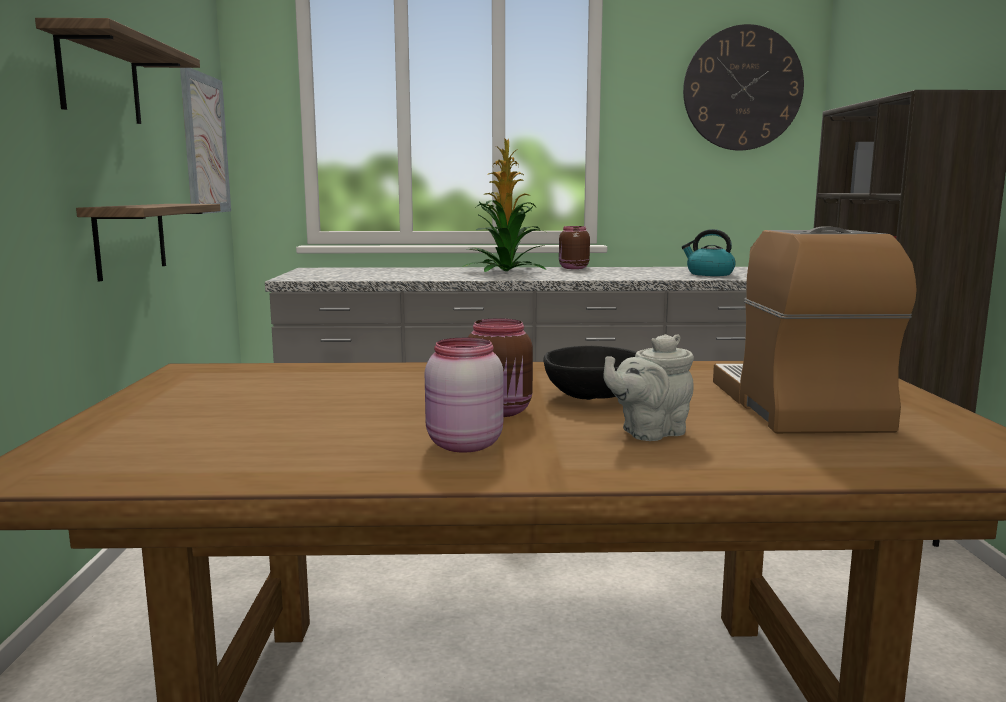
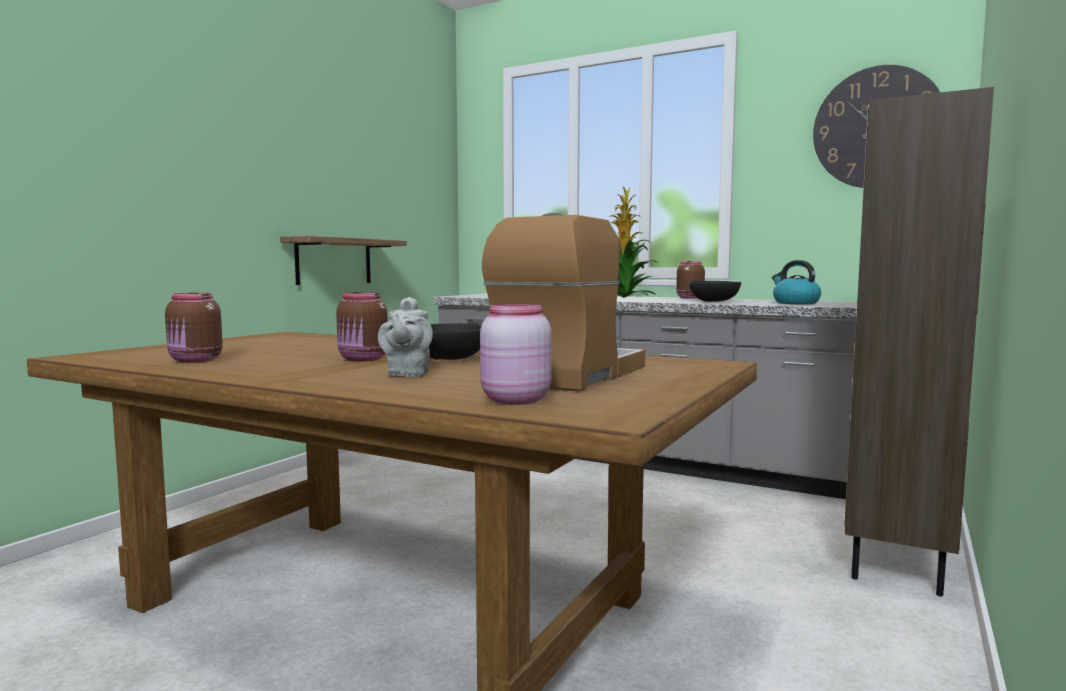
camera: 30 degrees right, 5 degrees down
shelf [35,18,200,124] -> none
picture [180,68,231,214] -> none
pink jar [425,338,504,452] -> pink jar moved to [480,304,552,405]
grey teapot [604,334,694,441] -> grey teapot turned 90 degrees counterclockwise [378,297,433,377]
none -> brown jar [165,293,223,363]
none -> black bowl [689,281,741,302]

